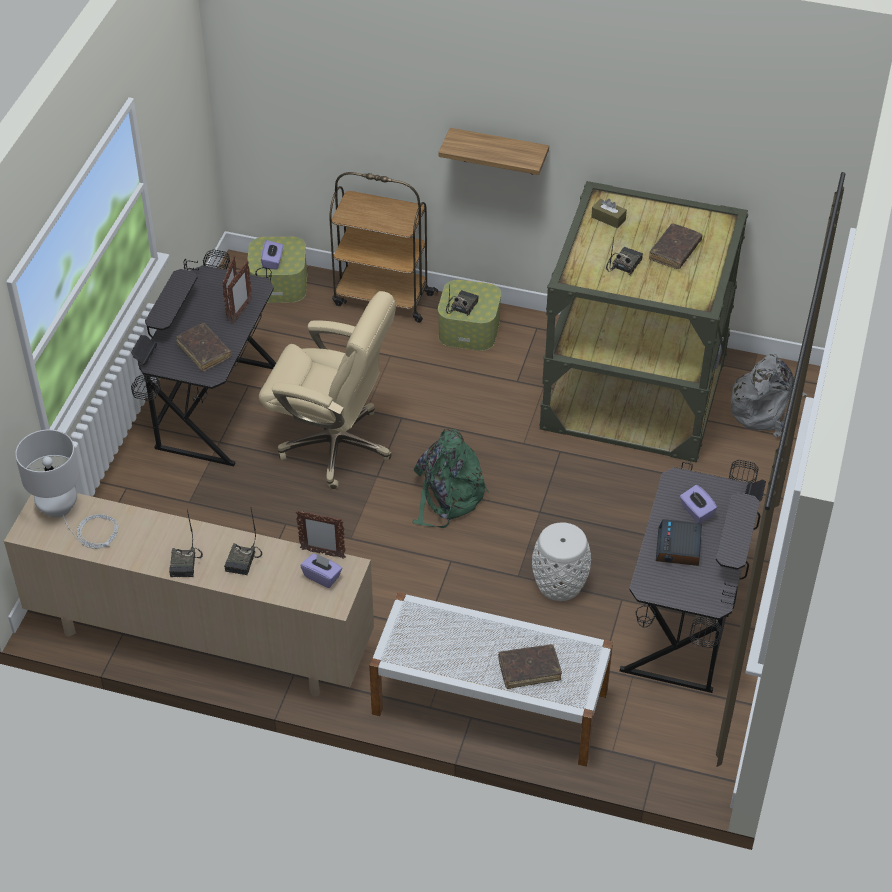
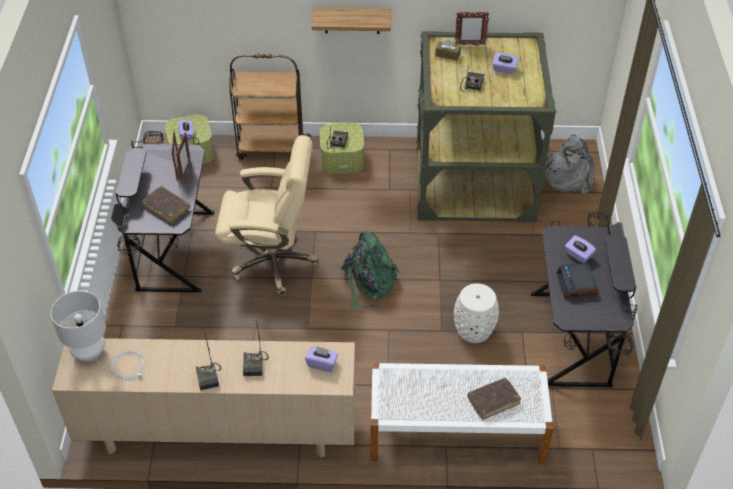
camera: 15 degrees left, 0 degrees up
picture frame [296,510,346,558] -> picture frame moved to [455,12,489,45]
brown book [649,223,703,269] -> purple tissue box [492,53,519,74]

